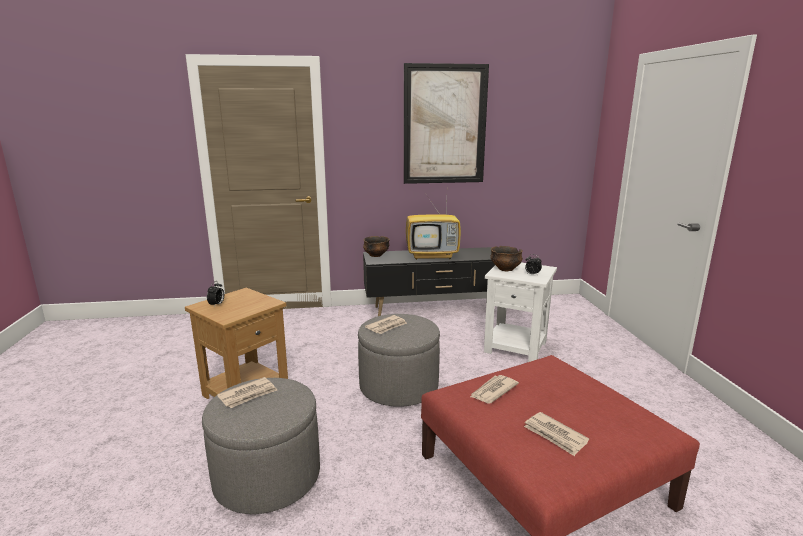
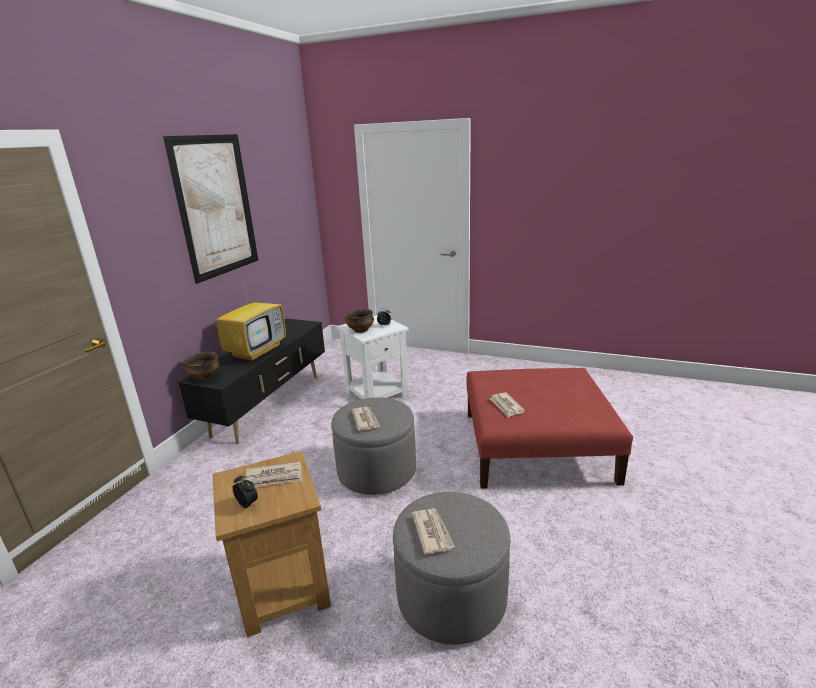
camera: 60 degrees left, 5 degrees up
newspaper [524,412,589,456] -> newspaper moved to [245,461,302,487]

